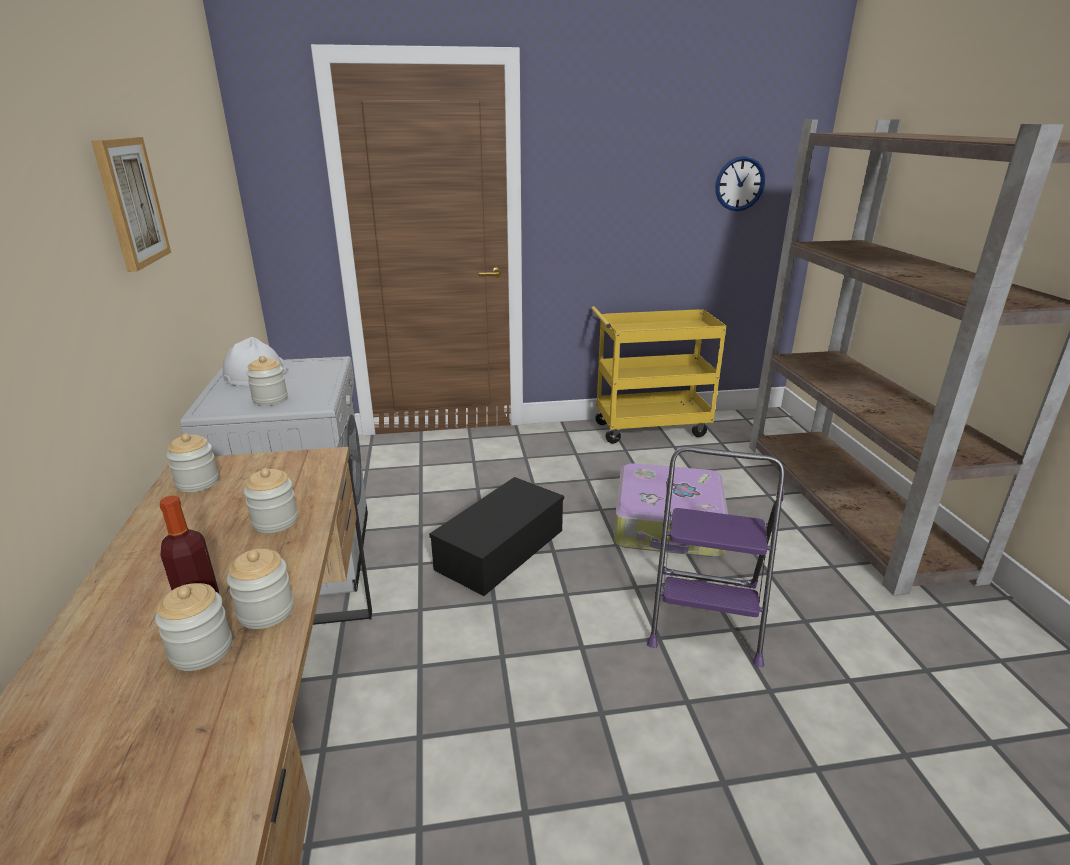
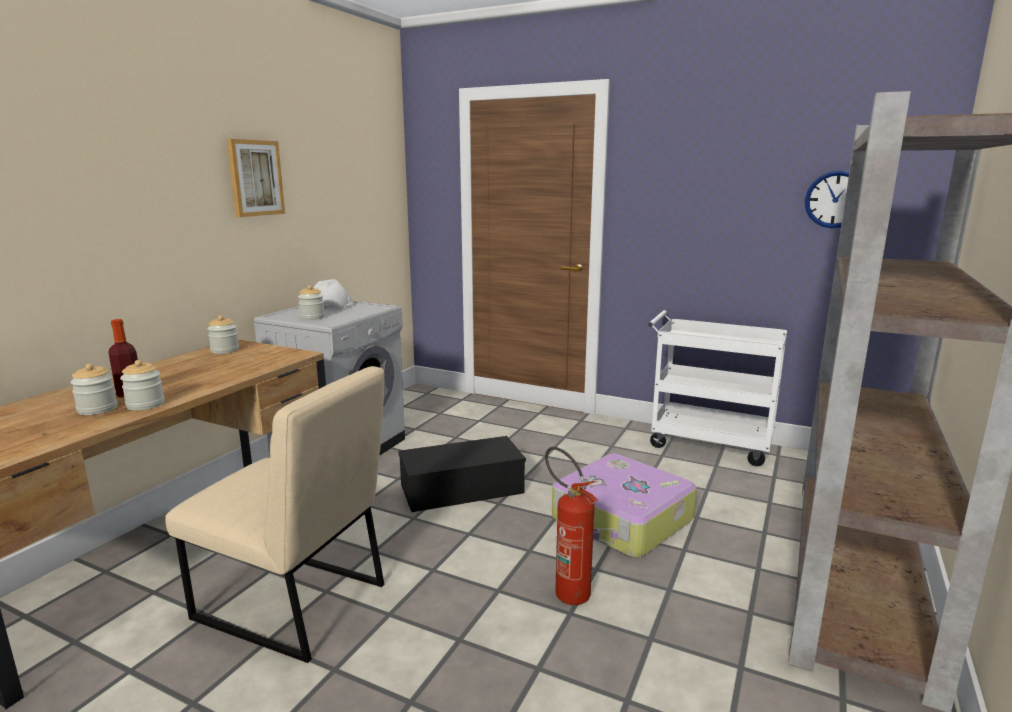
camera: 35 degrees right, 10 degrees down
jar [244,468,298,533] -> none
yellow cart [591,306,726,443] -> white cart [648,310,787,466]
purple step ladder [647,447,785,667] -> fire extinguisher [545,447,598,605]
none -> beige chair [165,366,384,663]

